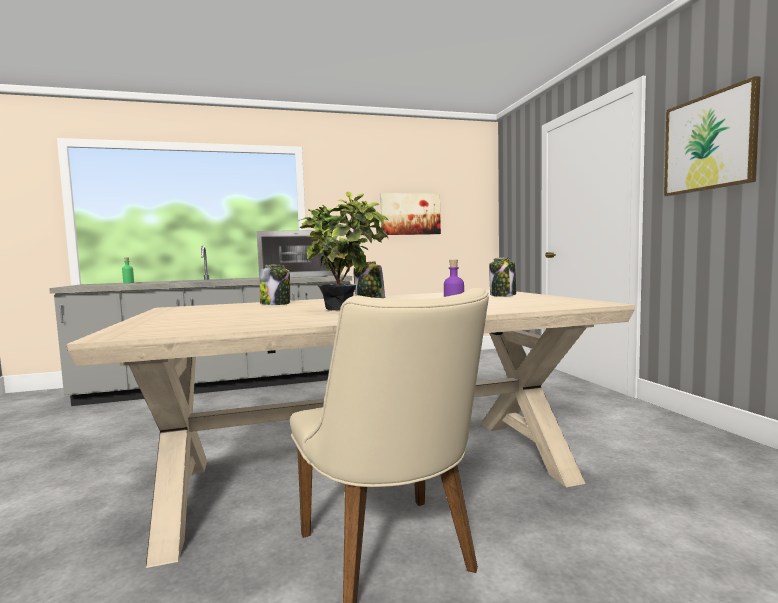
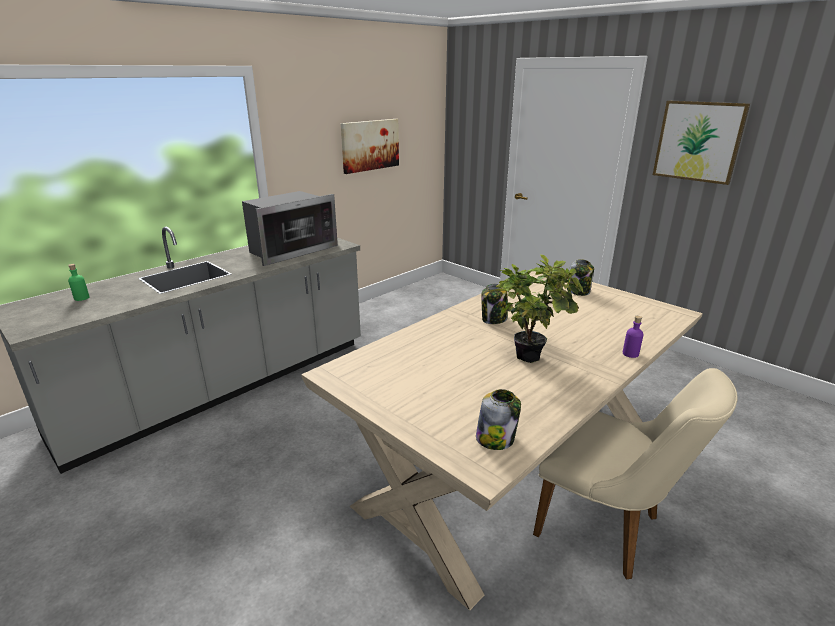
camera: 30 degrees left, 20 degrees up
jar [260,265,290,305] -> jar moved to [476,389,521,450]

